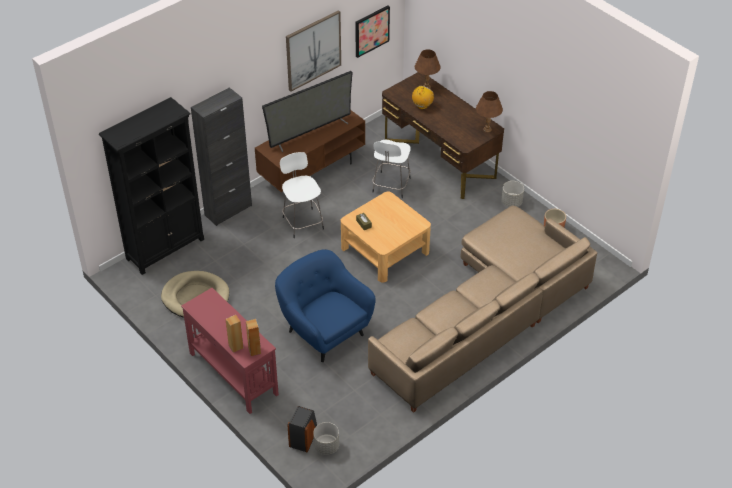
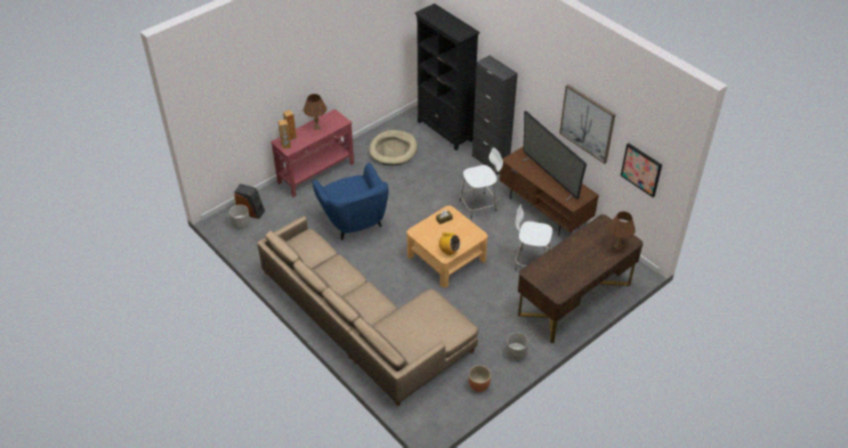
camera: 90 degrees right, 0 degrees up
blue armchair [275,250,376,362] -> blue armchair turned 105 degrees clockwise [312,163,388,240]
radio [412,86,434,109] -> radio moved to [439,232,460,255]
brown table lamp [476,91,503,132] -> brown table lamp moved to [303,94,327,130]

